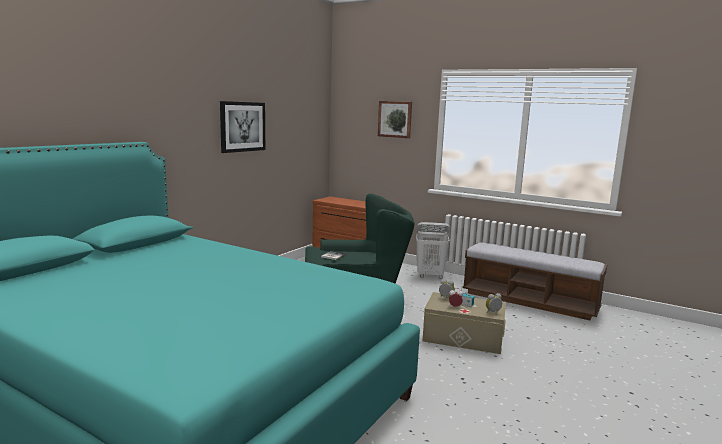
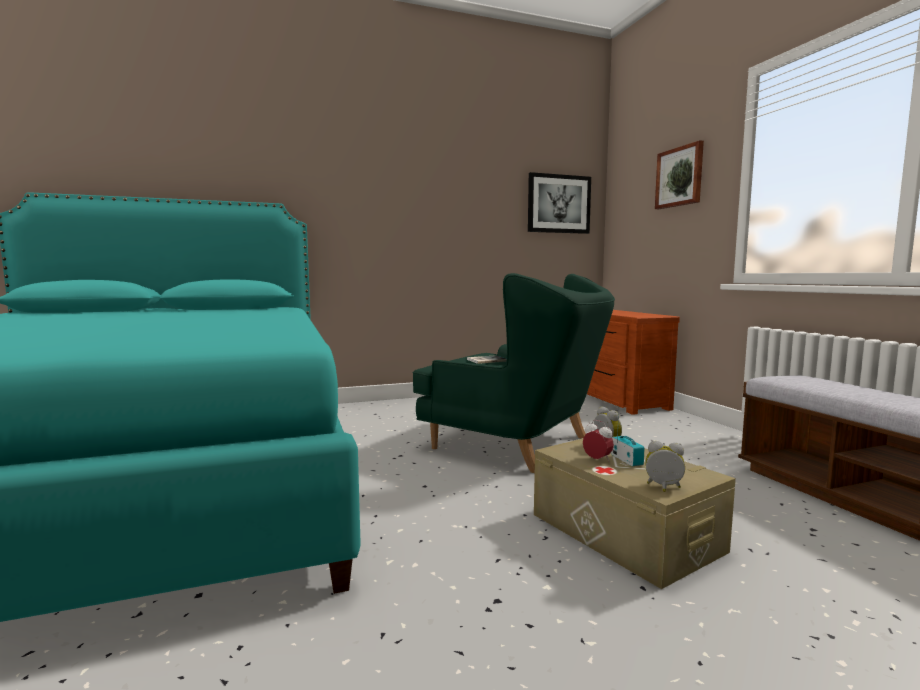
camera: 40 degrees right, 5 degrees down
picture [220,101,265,153] -> picture moved to [528,172,591,234]
white laundry basket [416,222,450,279] -> none

